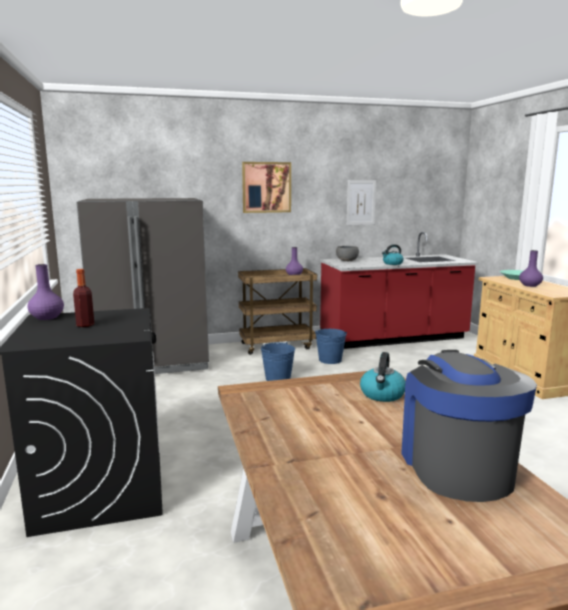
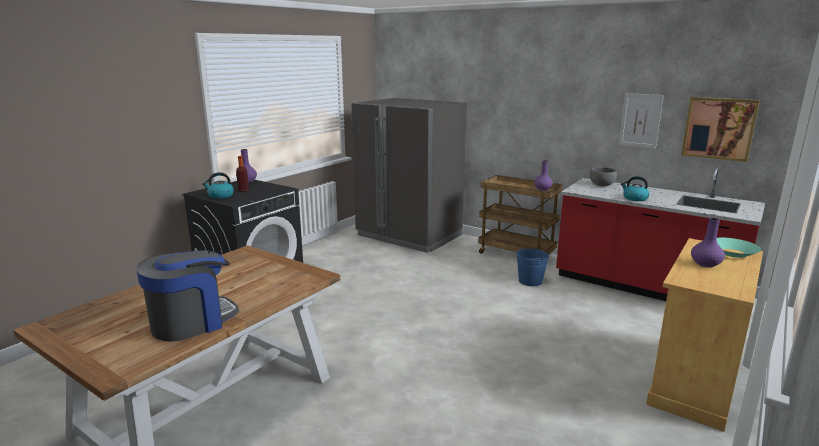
camera: 50 degrees right, 5 degrees up
picture [242,162,291,213] -> picture moved to [681,97,760,162]
blue bucket [261,342,295,381] -> none
kettle [360,352,406,402] -> kettle moved to [202,172,234,199]

